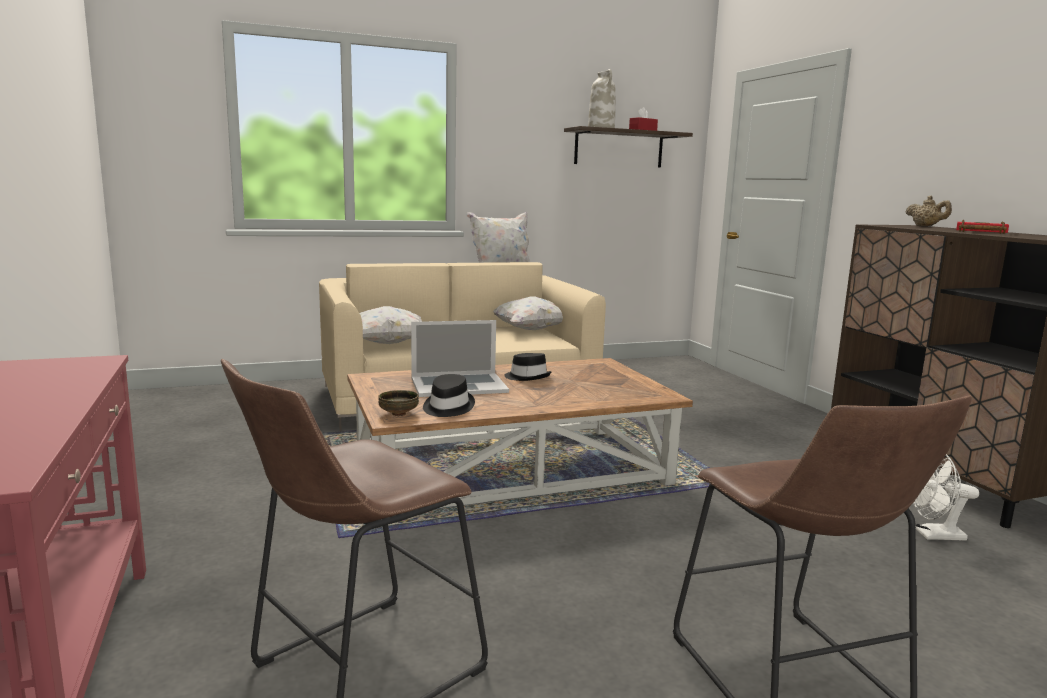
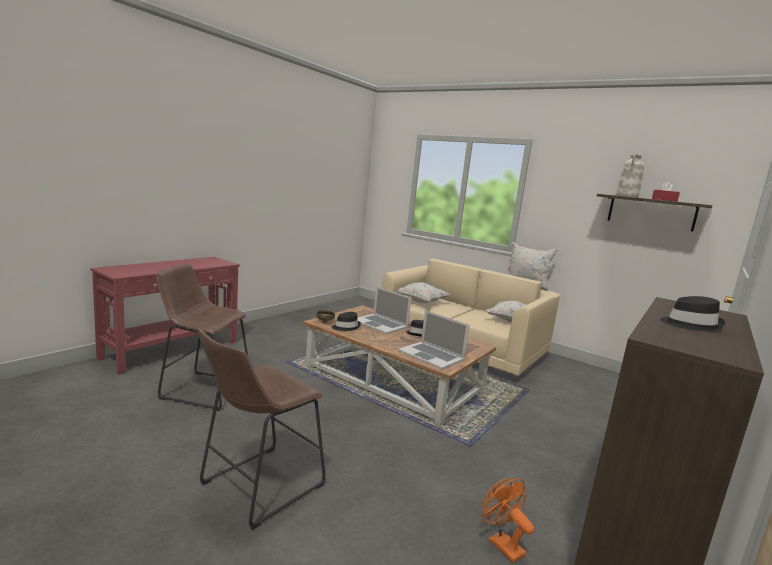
camera: 55 degrees right, 0 degrees up
beige teapot [905,195,952,226] -> none
white fan [913,454,979,541] -> orange fan [482,478,534,563]
red book [956,219,1009,234] -> black hat [660,296,725,331]
none -> laptop [398,310,470,370]

